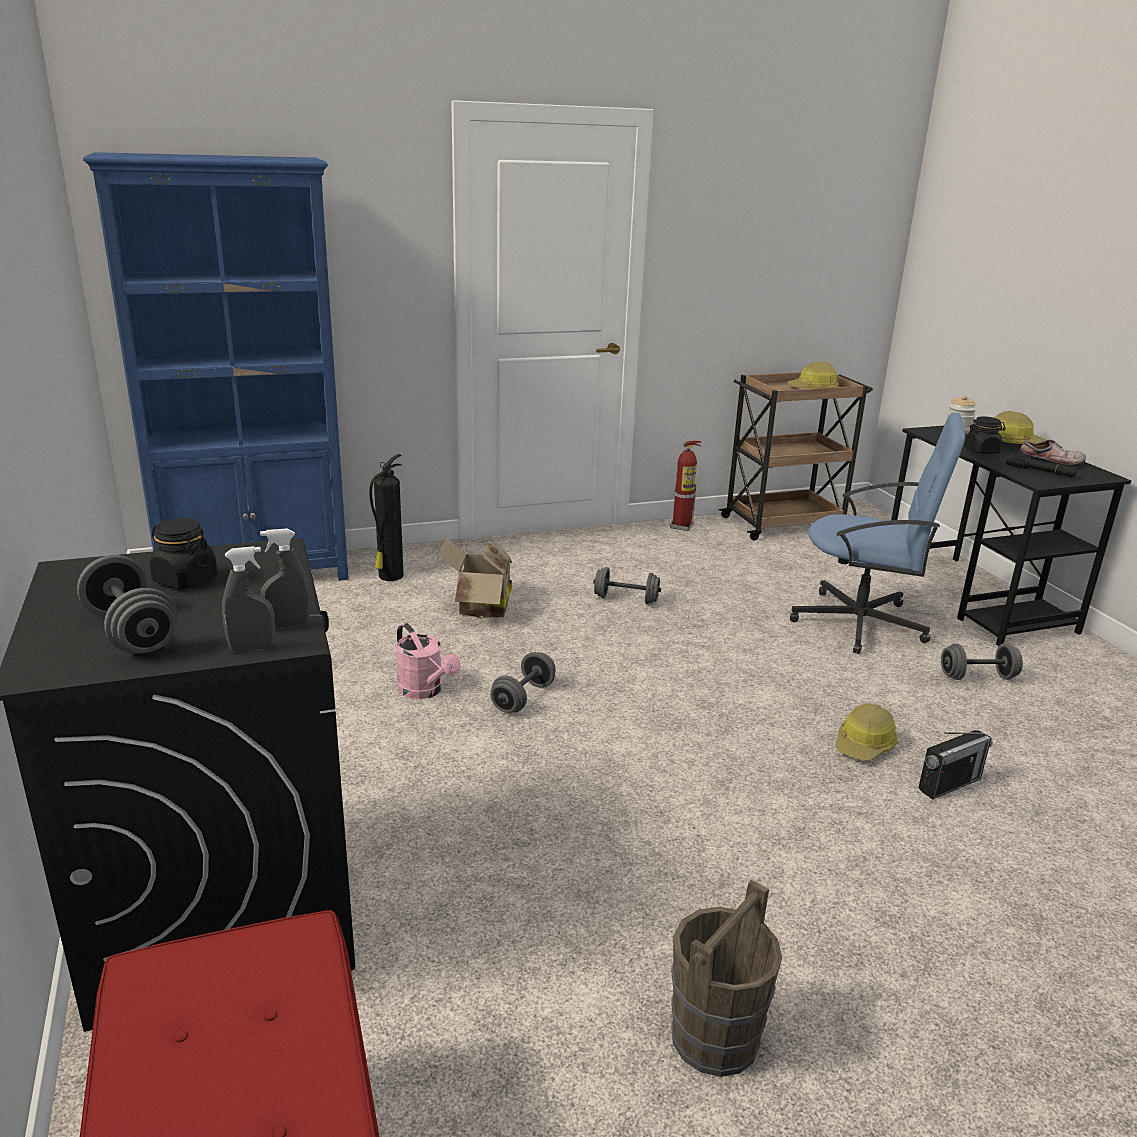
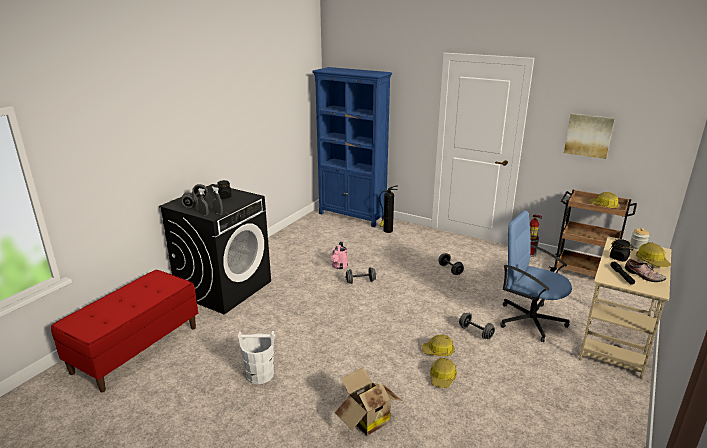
camera: 50 degrees right, 0 degrees up
cardboard box [437,538,512,618] -> cardboard box moved to [335,367,402,436]
brown bucket [671,879,782,1077] -> white bucket [237,331,275,384]
blue office chair [790,413,965,654] -> blue office chair turned 150 degrees clockwise [501,210,572,342]
black desk [891,425,1132,646] -> beige desk [579,236,671,379]
radio [918,730,993,800] -> hard hat [430,358,457,388]
grey dumbbell [941,644,1023,680] -> grey dumbbell moved to [459,313,495,339]
none -> picture [564,114,615,159]

